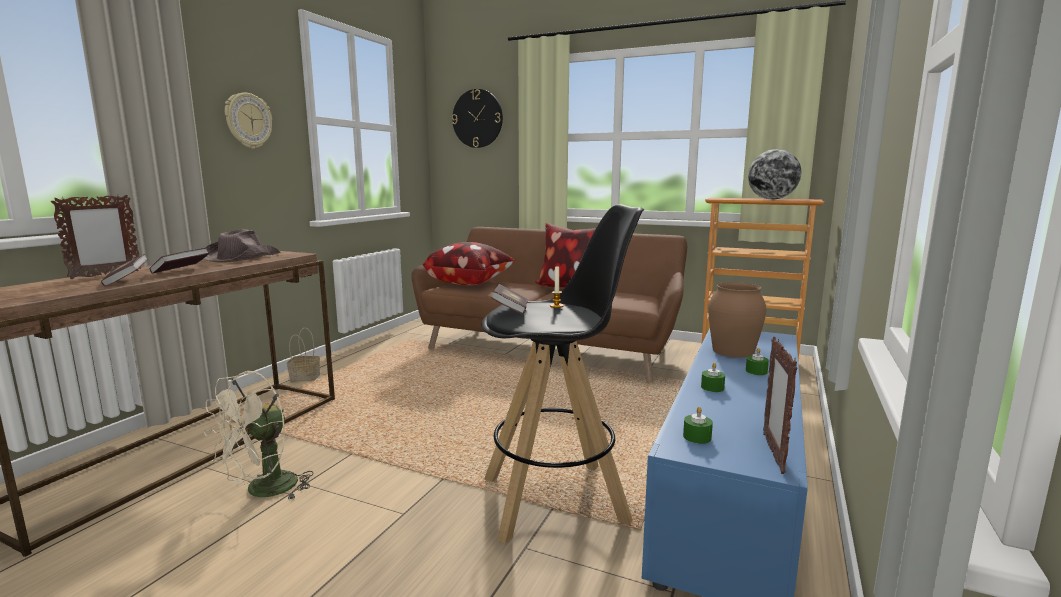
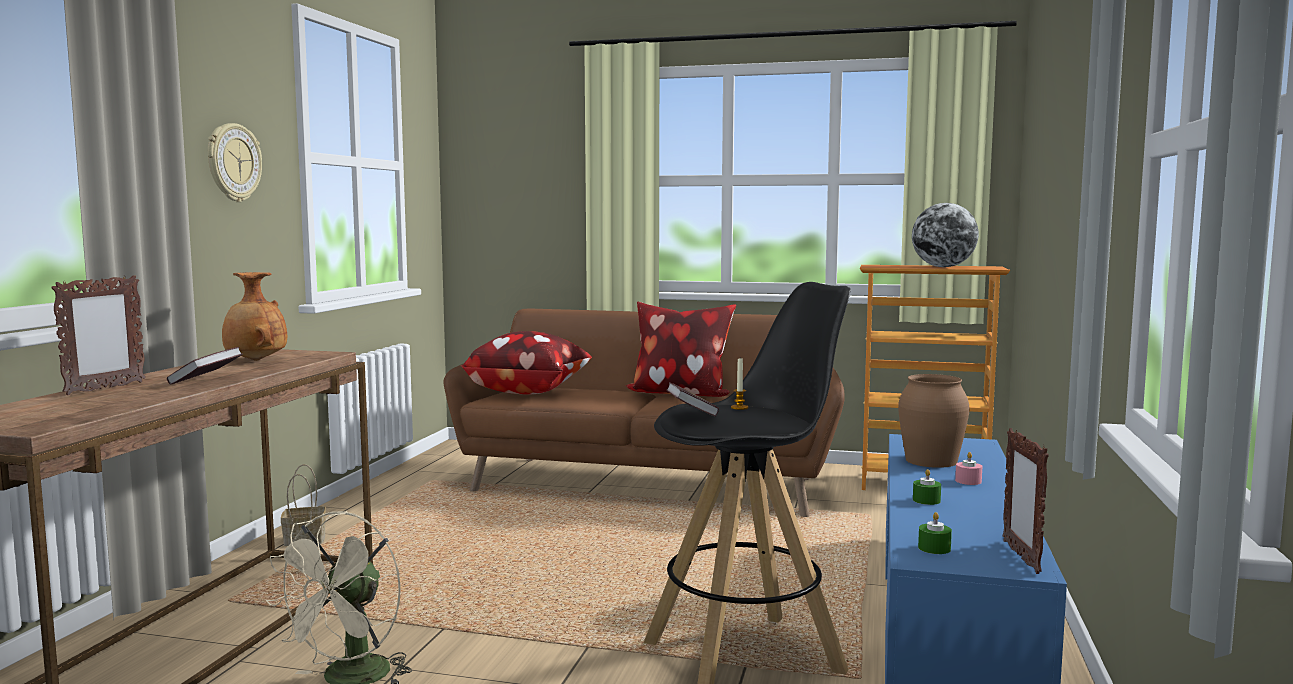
camera: 10 degrees left, 5 degrees down
book [101,254,148,286] -> none
brown hat [202,229,281,263] -> brown vase [222,272,287,361]
wall clock [452,89,503,148] -> none
green candle [746,348,769,375] -> pink candle [955,452,982,485]

